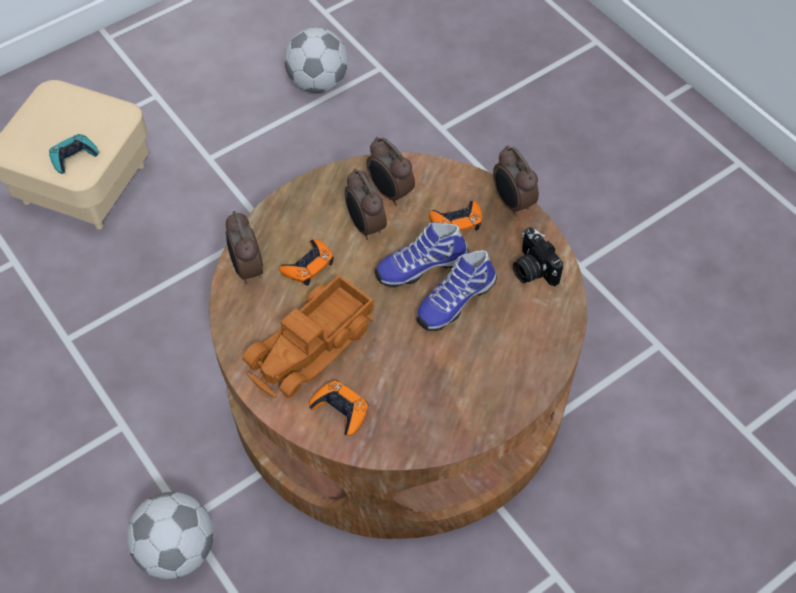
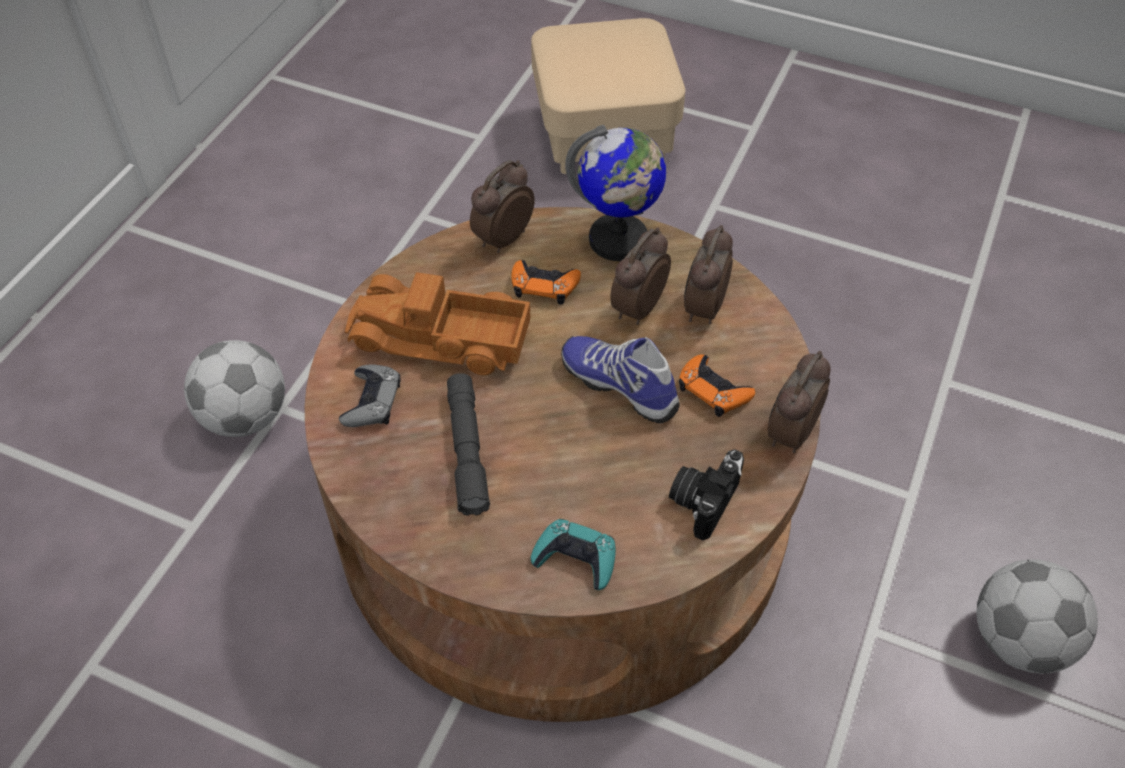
camera: 60 degrees right, 5 degrees down
turquoise game controller [49,134,99,174] -> turquoise game controller moved to [531,519,616,590]
football [284,27,349,93] -> football moved to [976,559,1098,674]
orange game controller [309,380,368,436] -> grey game controller [339,364,401,427]
shoe [416,250,497,331] -> none
none -> grey flashlight [447,373,490,516]
none -> globe [565,125,666,261]

